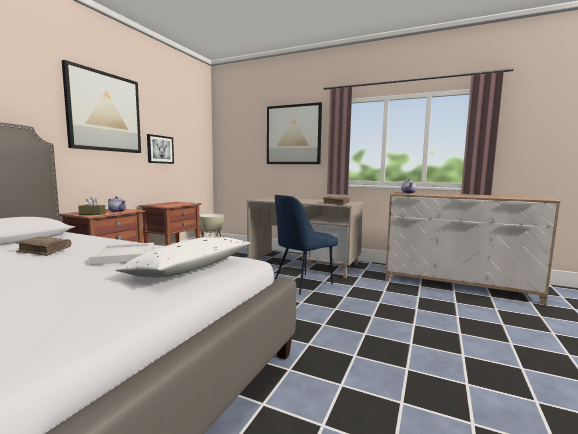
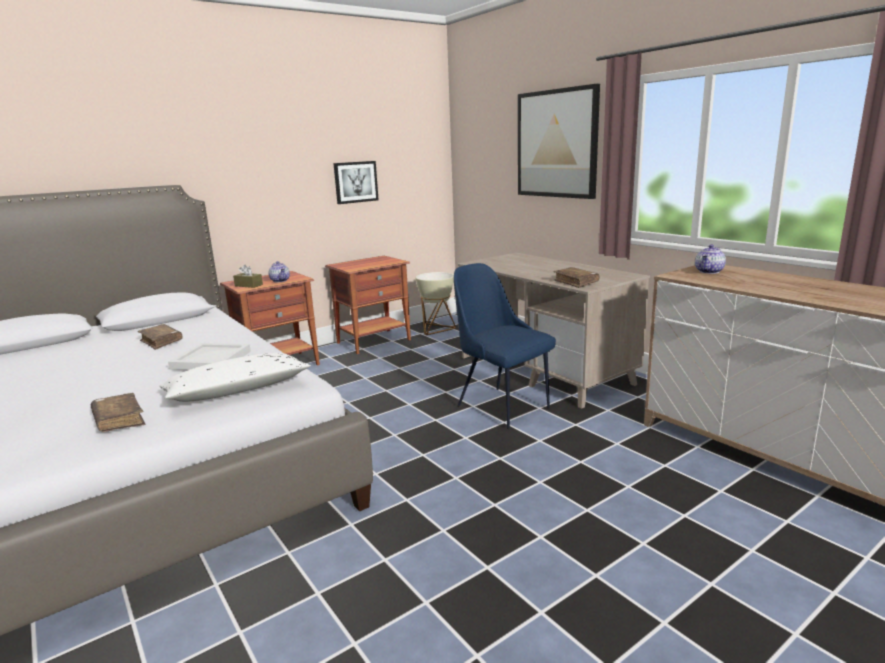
camera: 30 degrees right, 10 degrees up
picture [62,60,141,153] -> none
blue chair [275,195,338,295] -> blue chair turned 60 degrees clockwise [454,263,556,429]
none -> brown book [91,393,145,432]

